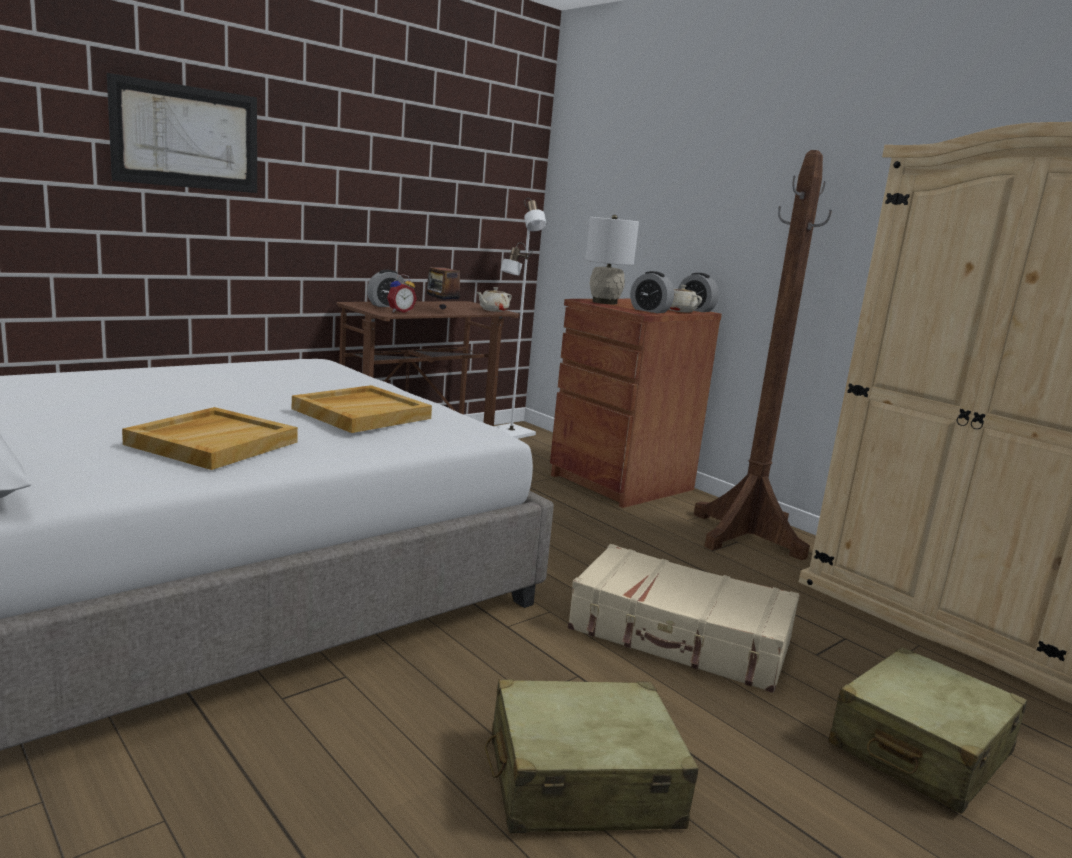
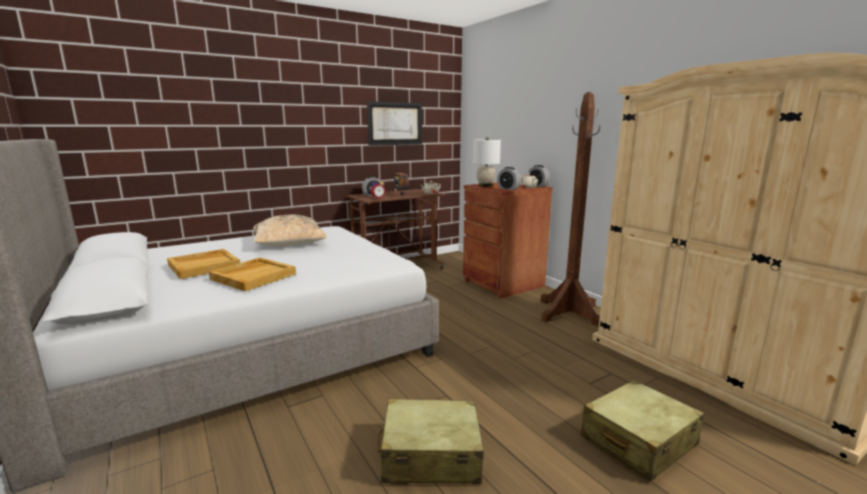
camera: 10 degrees right, 0 degrees up
picture [107,73,257,193] -> picture moved to [367,101,422,146]
beige tray [292,385,432,433] -> beige tray moved to [167,249,240,279]
white floor lamp [494,198,546,439] -> none
beige suitcase [568,544,800,693] -> none
none -> beige pillow [253,215,327,247]

